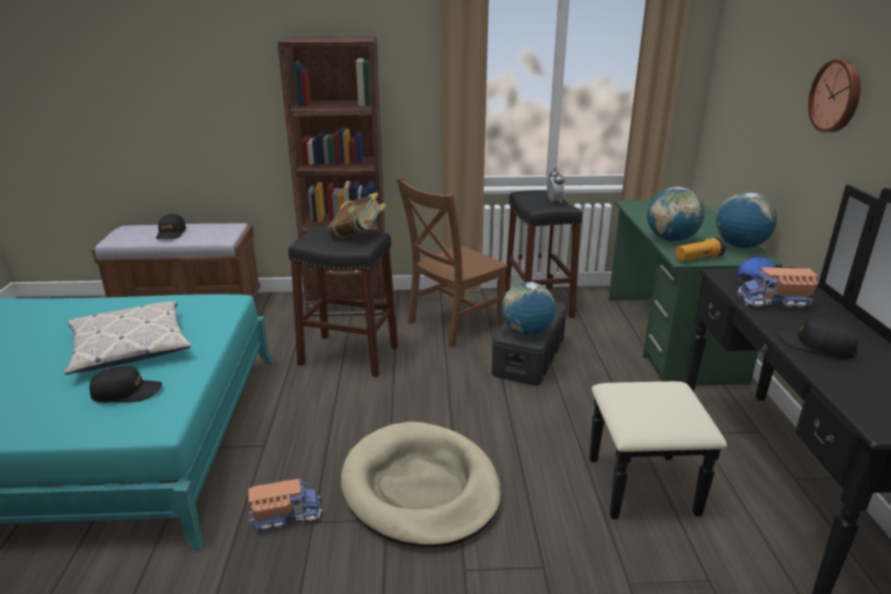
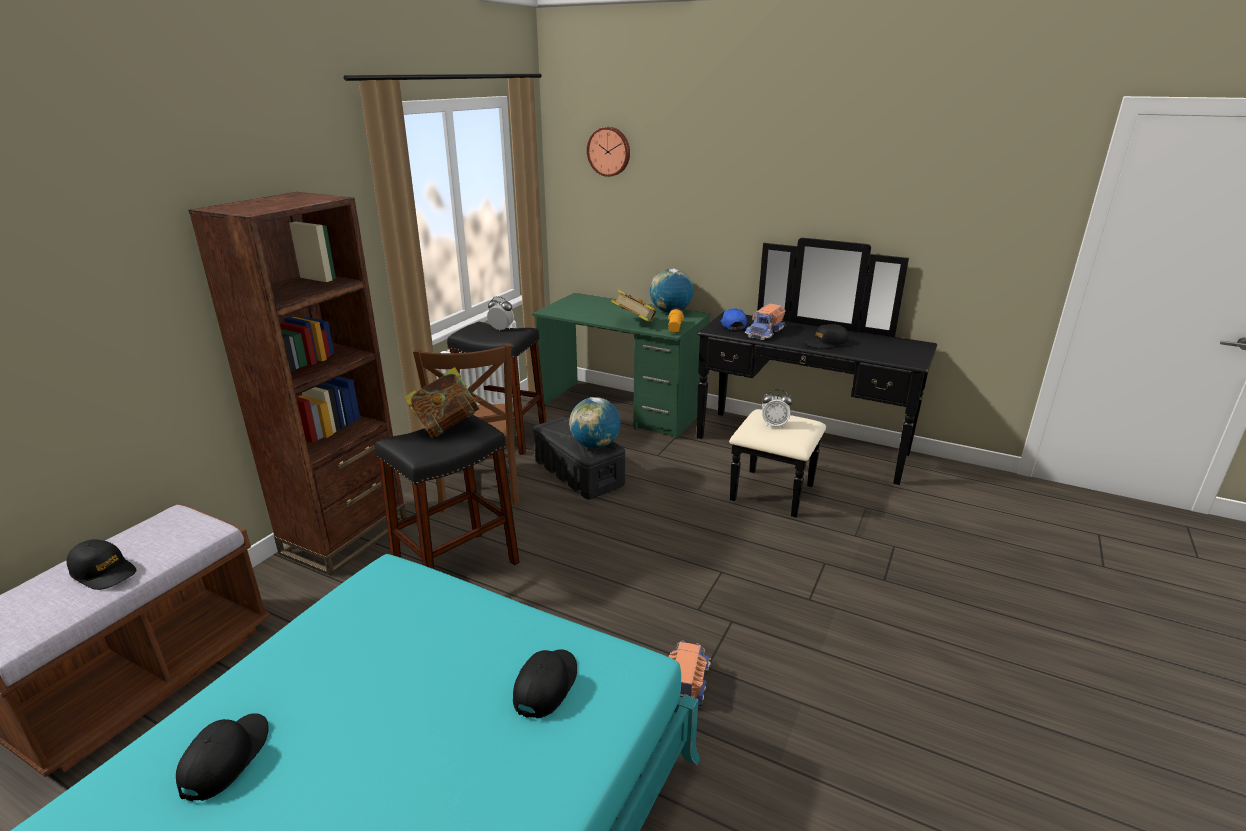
camera: 60 degrees left, 0 degrees up
pillow [64,301,191,375] -> none
beige dog bed [341,422,501,547] -> none
globe [647,187,705,242] -> book [611,289,657,322]
wall clock [808,59,861,132] -> wall clock moved to [587,127,630,177]
none -> black cap [176,713,269,801]
none -> alarm clock [762,389,792,428]

